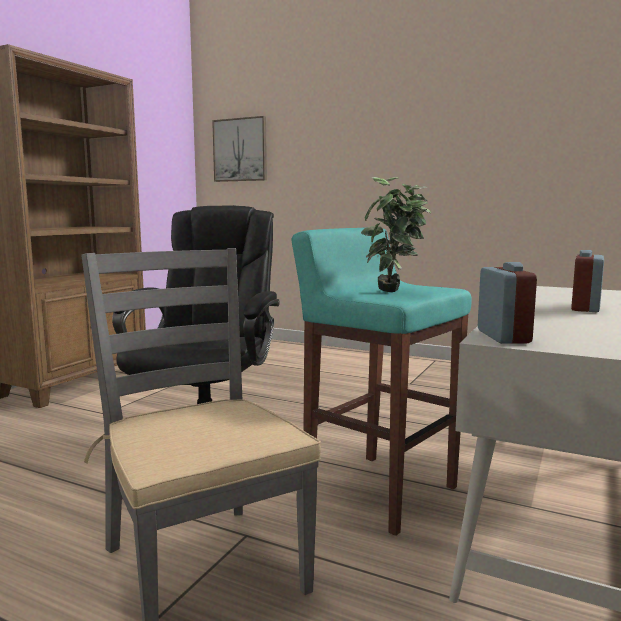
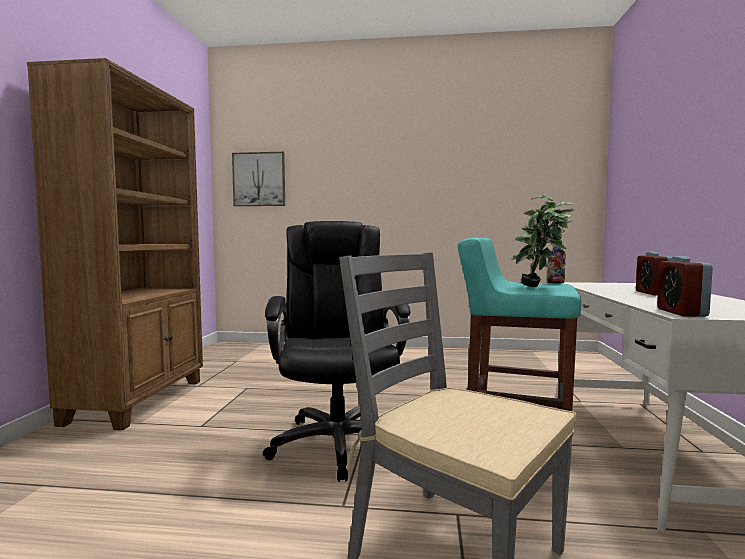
camera: 20 degrees left, 5 degrees down
alarm clock [478,262,537,344] -> alarm clock turned 150 degrees counterclockwise [657,256,713,317]
none -> bottle [547,246,566,284]

